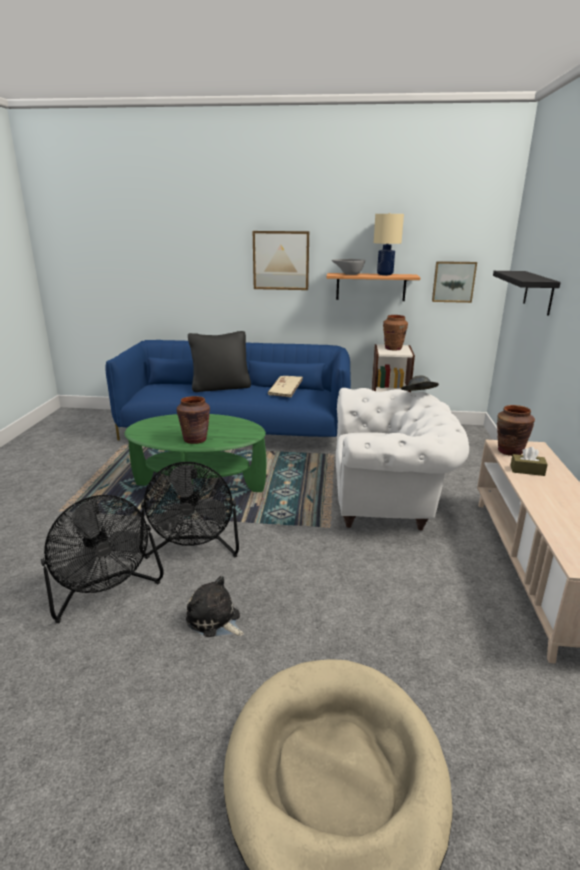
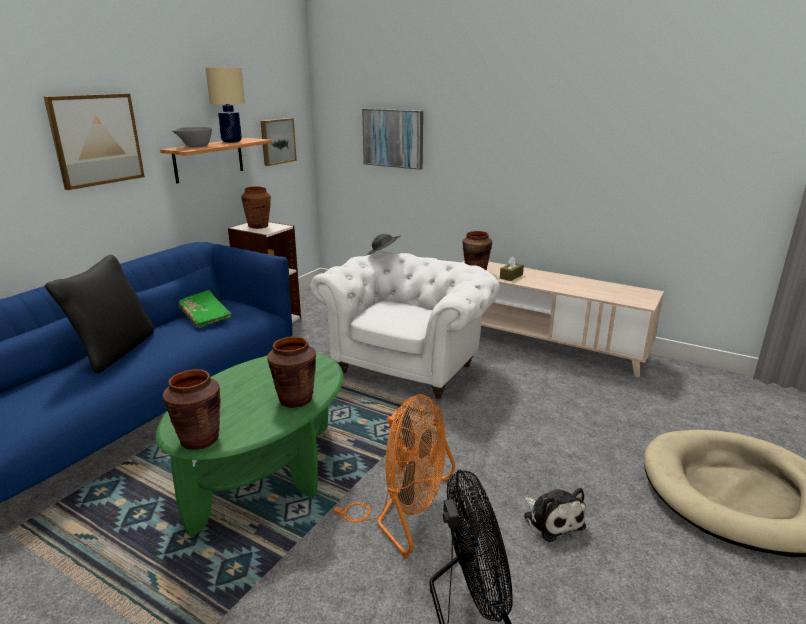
camera: 65 degrees left, 0 degrees up
black fan [139,462,239,559] -> orange fan [333,394,455,559]
plush toy [186,576,244,637] -> plush toy turned 90 degrees counterclockwise [524,488,586,542]
beige book [268,376,303,397] -> green book [178,290,232,328]
black shelf [493,271,561,316] -> picture [362,109,423,170]
none -> brown vase [163,369,221,450]

